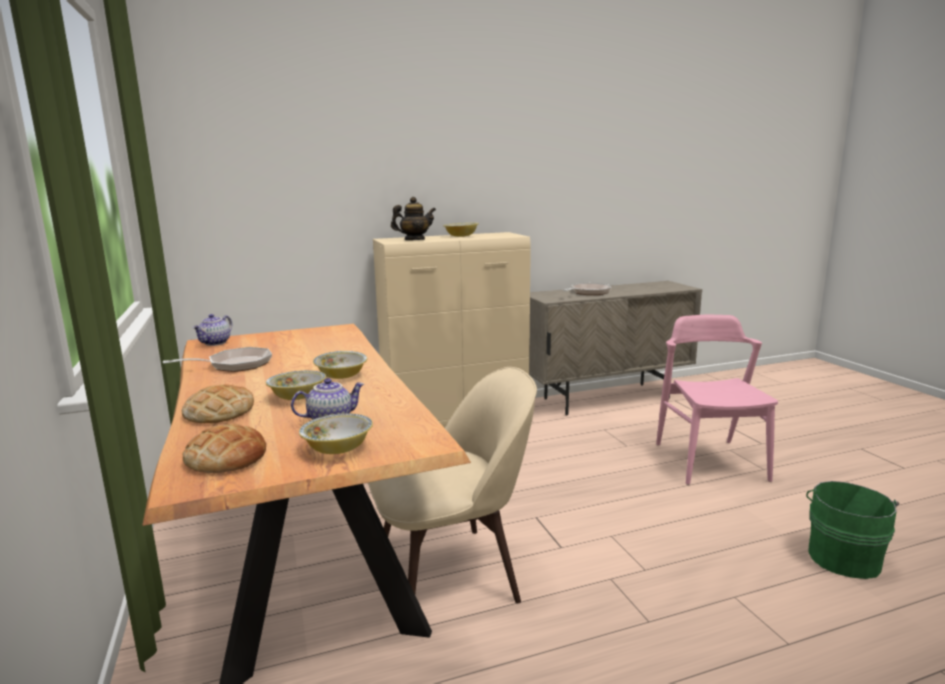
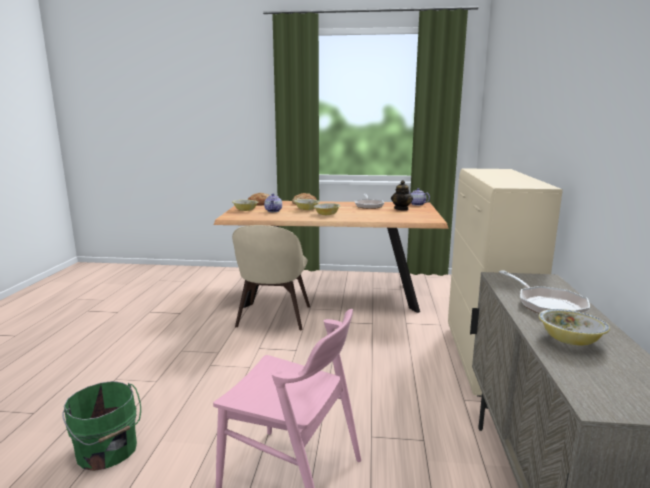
camera: 115 degrees right, 0 degrees up
teapot [391,197,436,240] -> teapot moved to [391,180,413,211]
bowl [443,222,479,237] -> bowl moved to [539,309,610,345]

